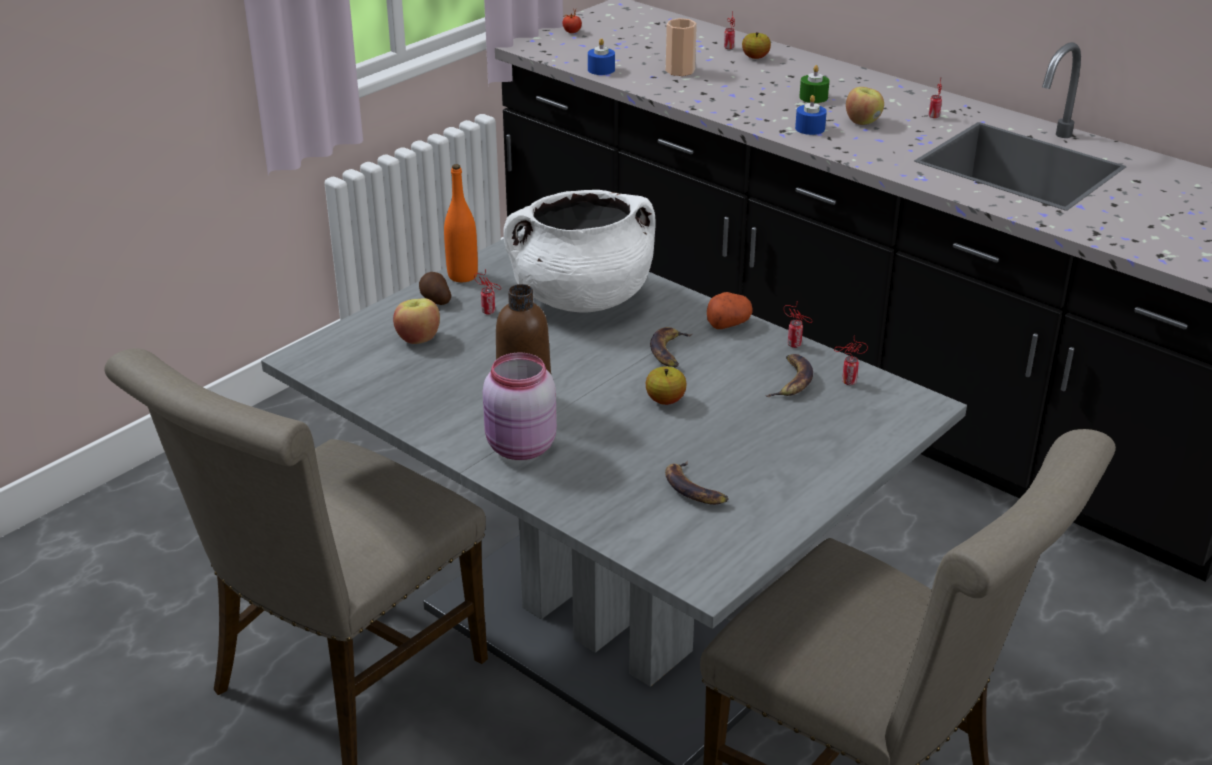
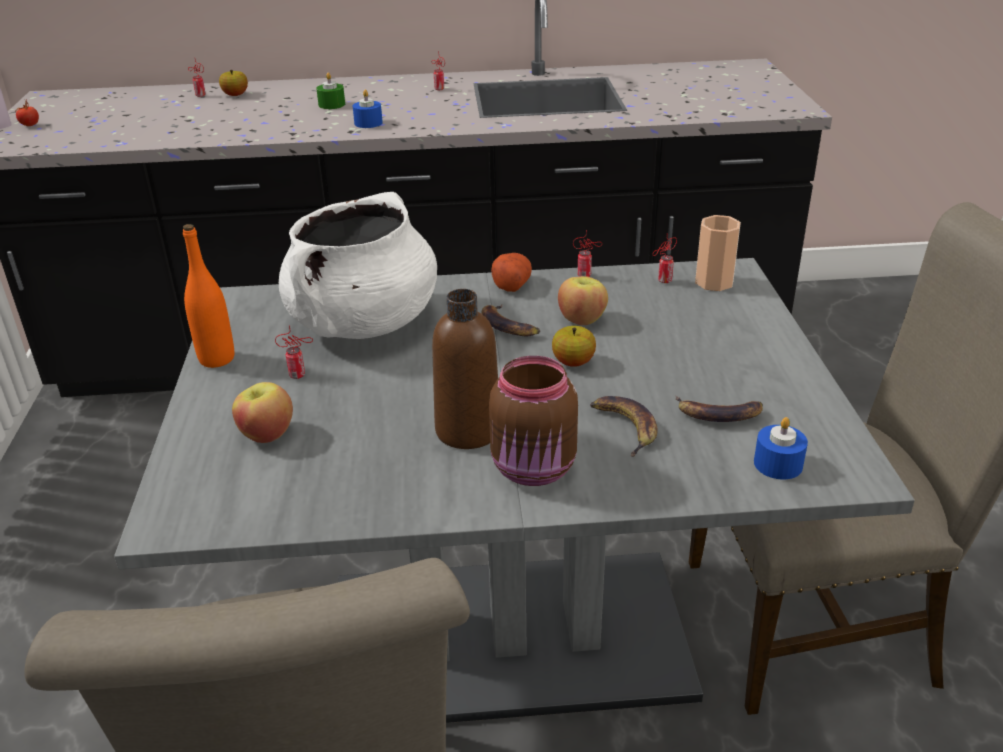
camera: 45 degrees left, 0 degrees up
potato [419,272,451,305] -> none
pink jar [483,353,557,460] -> brown jar [489,356,578,486]
blue candle [588,38,615,75] -> blue candle moved to [754,417,808,479]
cup [666,18,697,76] -> cup moved to [695,215,741,291]
banana [766,354,813,397] -> banana moved to [590,396,658,457]
apple [846,87,884,125] -> apple moved to [558,276,608,325]

